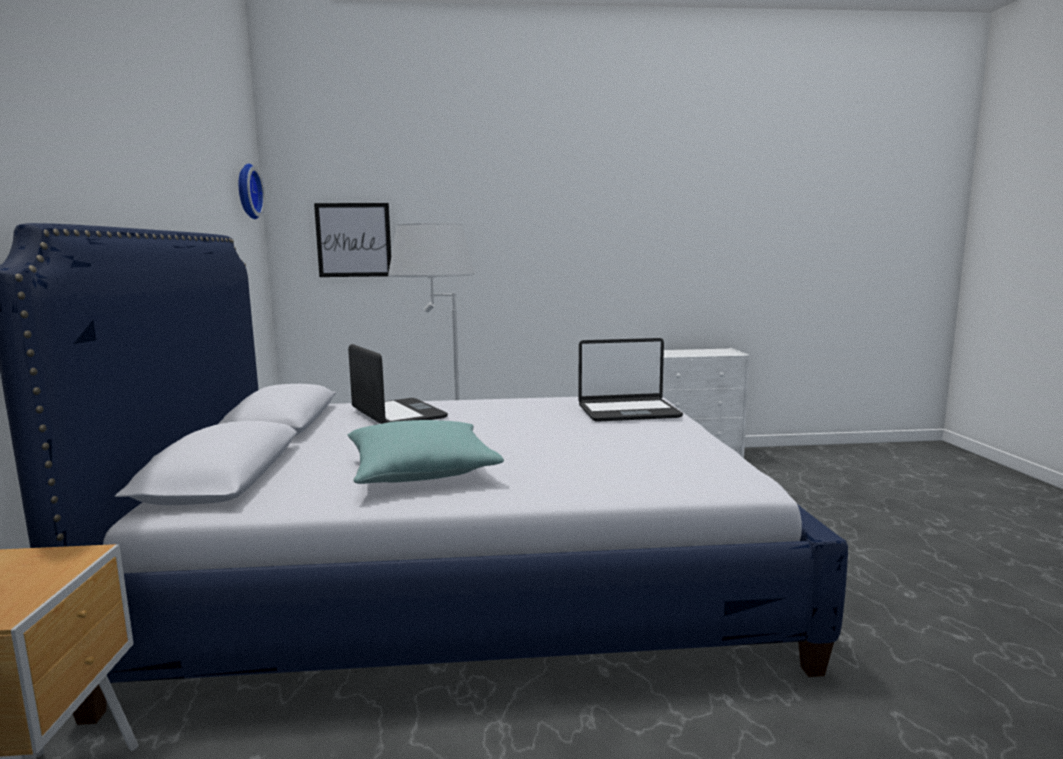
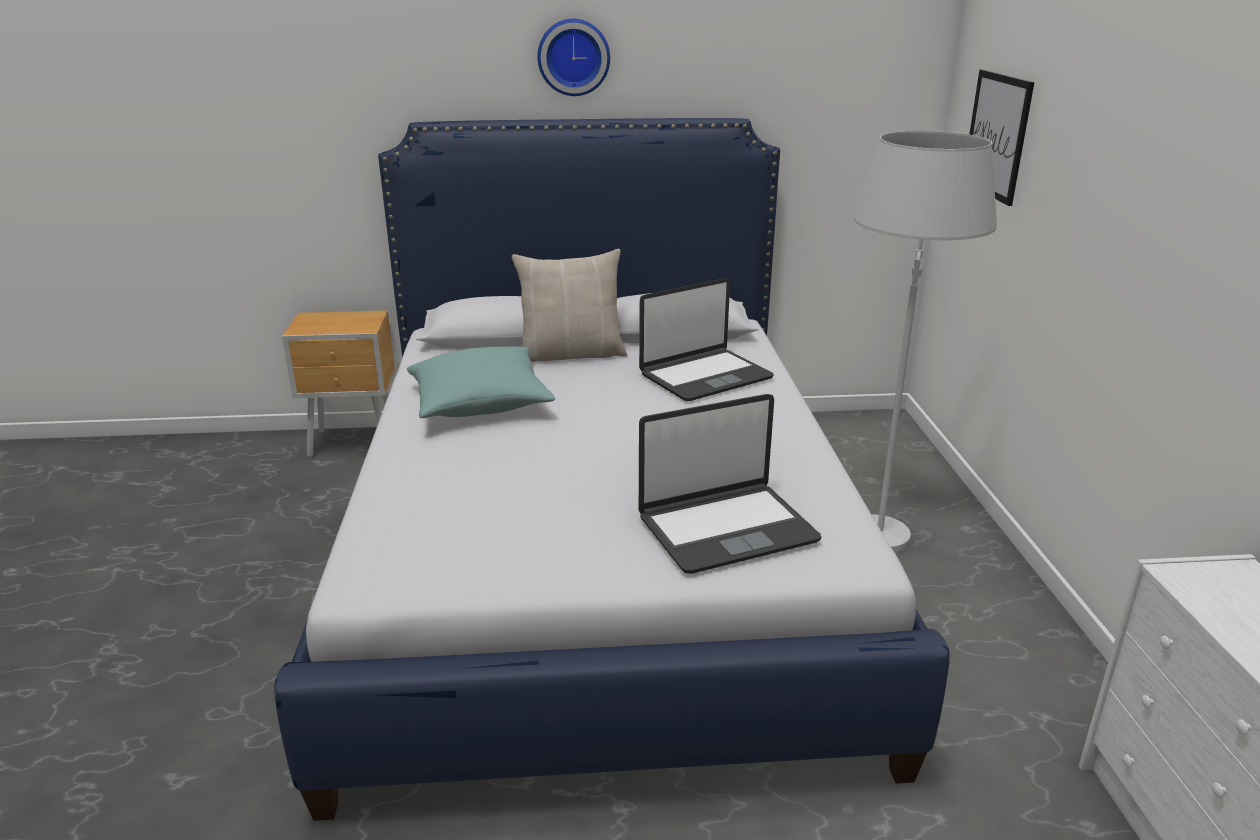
camera: 90 degrees right, 15 degrees up
wall clock [239,164,265,219] -> wall clock moved to [537,19,610,96]
laptop [579,338,683,422] -> laptop turned 105 degrees counterclockwise [639,394,821,574]
none -> beige pillow [512,249,627,362]

